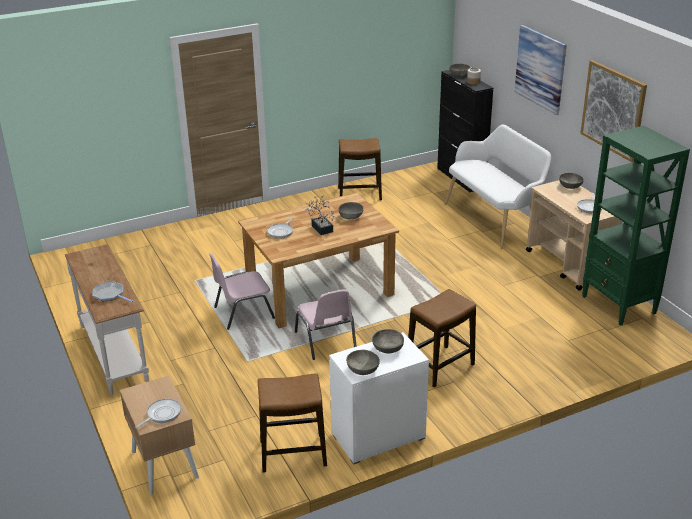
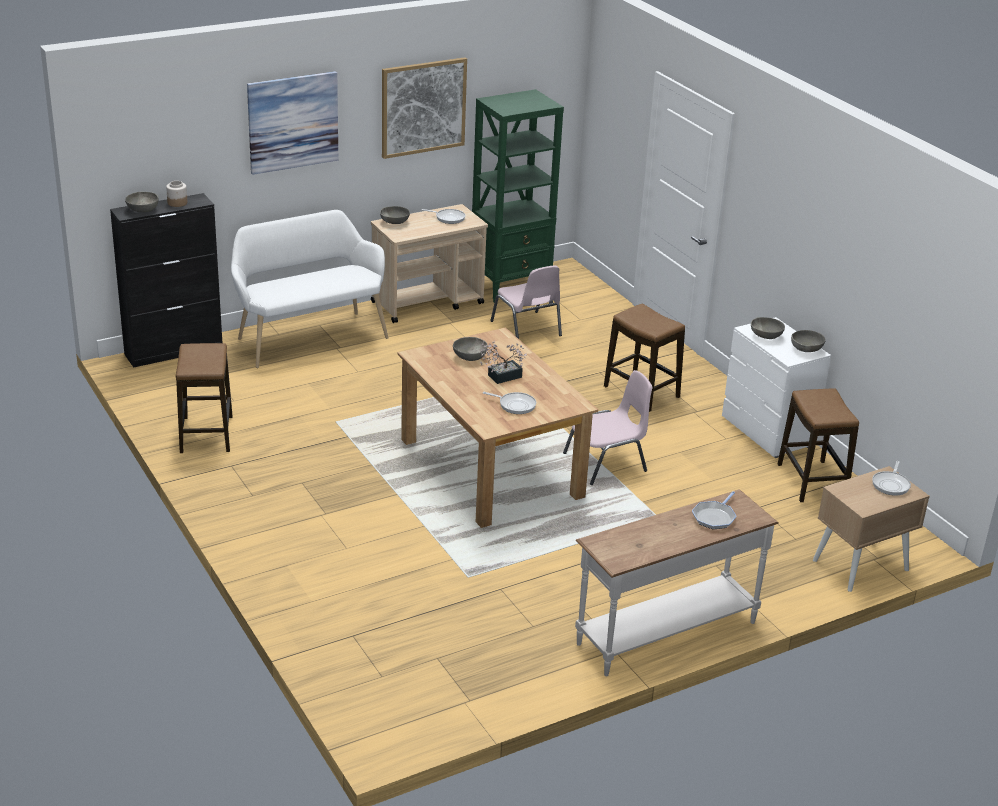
camera: 95 degrees left, 0 degrees up
frying pan [135,399,181,428] -> frying pan turned 105 degrees counterclockwise [872,461,911,496]
pink chair [209,253,275,330] -> pink chair moved to [490,266,562,339]

